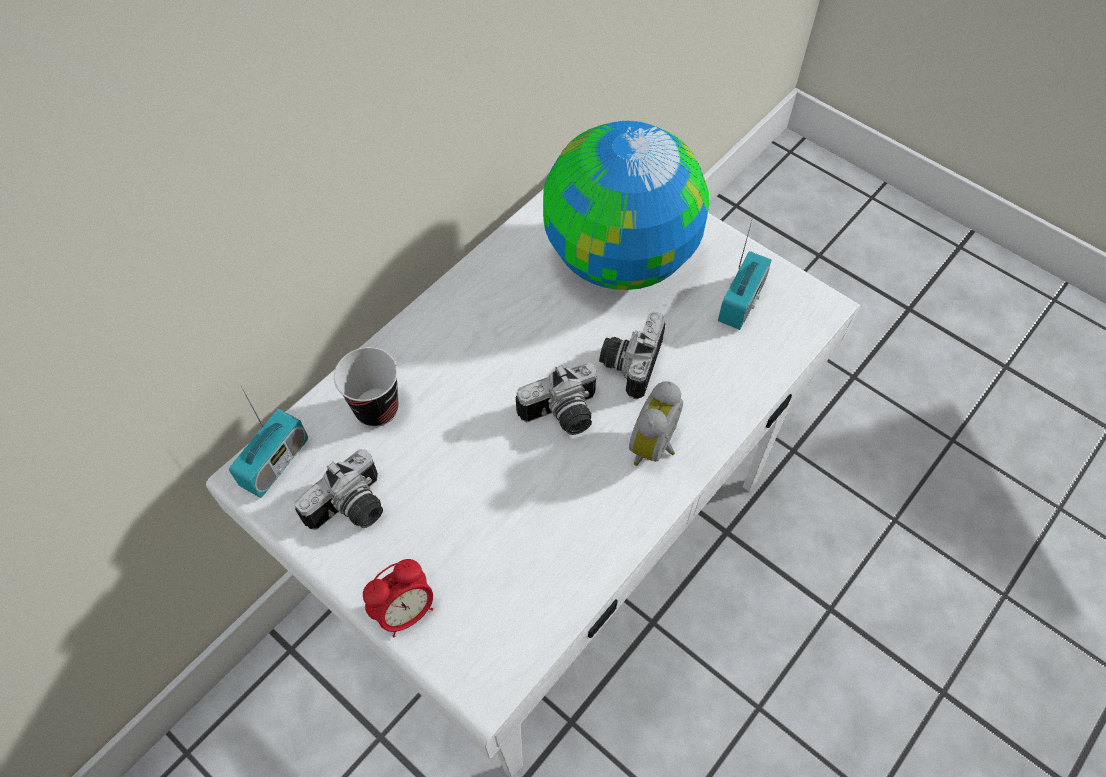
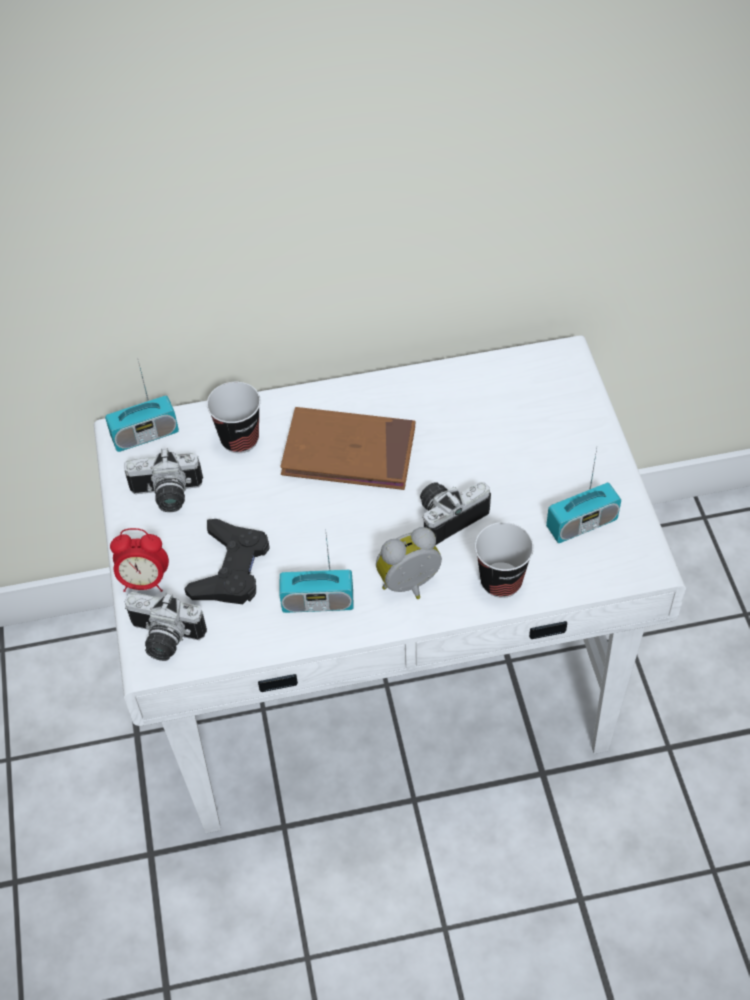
camera: 40 degrees right, 5 degrees down
camera [516,362,597,435] -> camera moved to [125,592,207,661]
globe [543,121,710,290] -> none
none -> black game controller [184,519,270,604]
none -> radio [279,529,354,613]
none -> brown book [280,407,415,490]
none -> cup [475,522,534,598]

